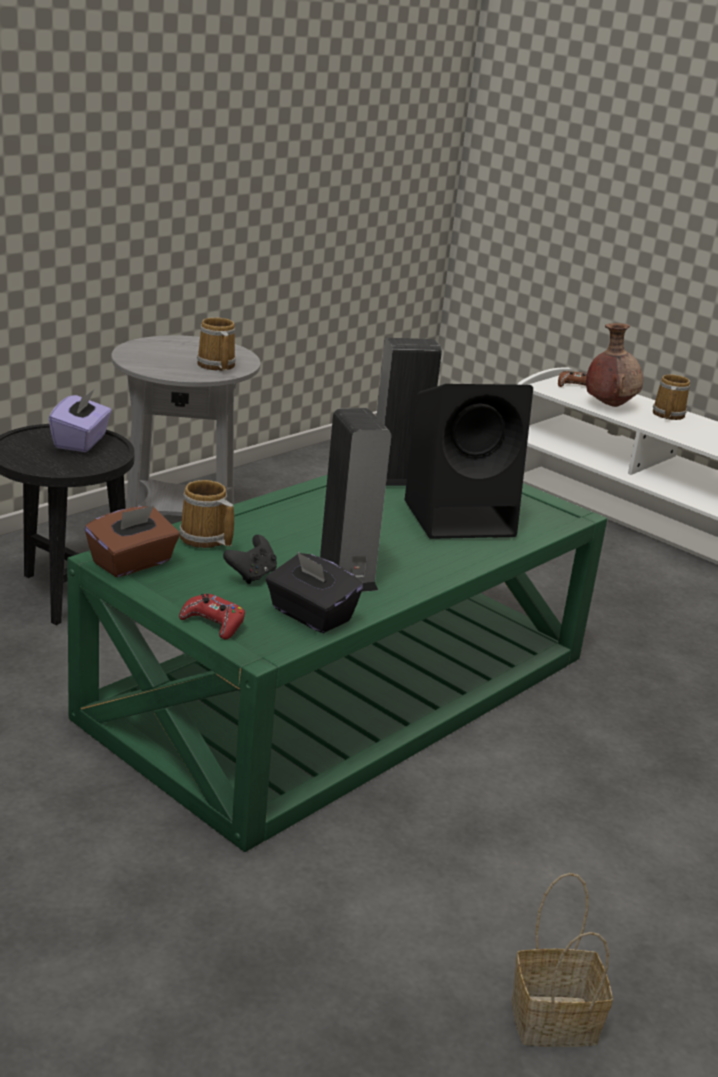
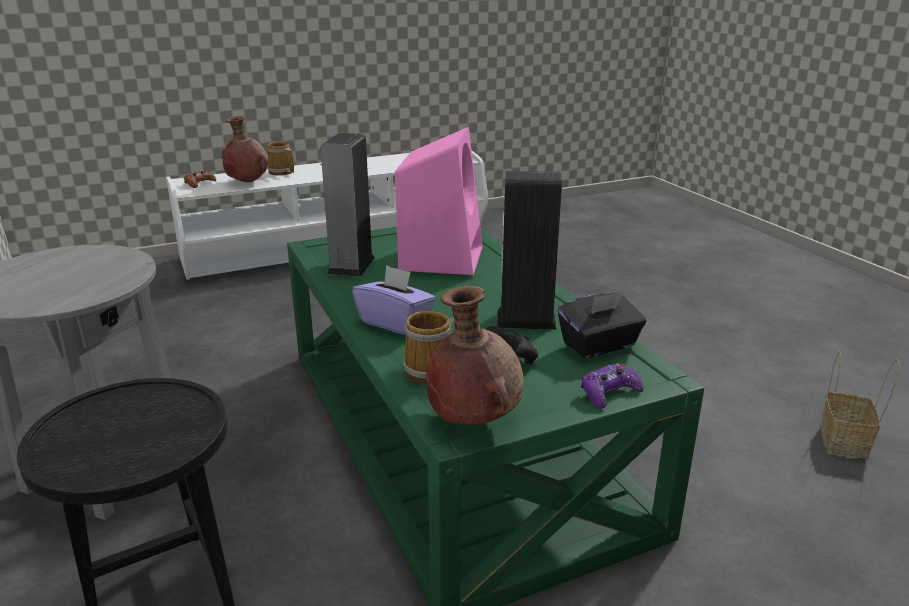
camera: 65 degrees left, 0 degrees up
purple tissue box [49,390,112,452] -> purple tissue box moved to [352,265,436,335]
brown tissue box [85,505,180,577] -> brown vase [426,286,524,425]
red game controller [179,594,245,639] -> purple game controller [581,363,644,409]
mug [197,317,236,371] -> none
black speaker [405,384,533,539] -> pink speaker [395,127,483,275]

